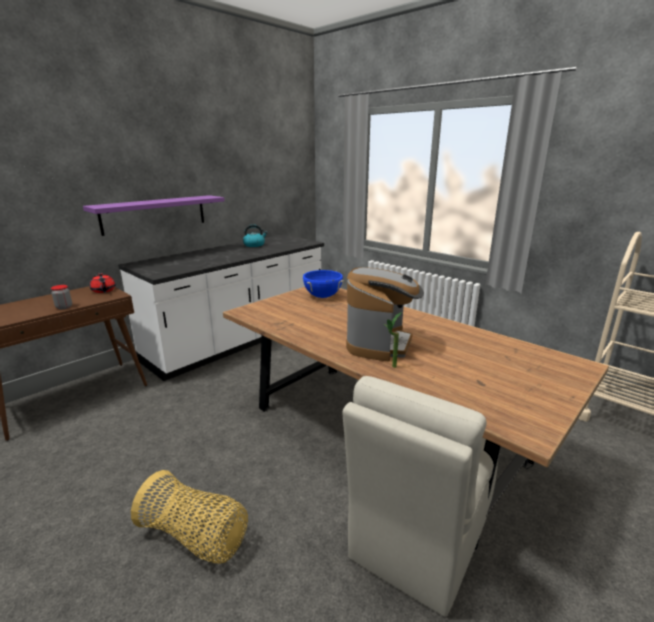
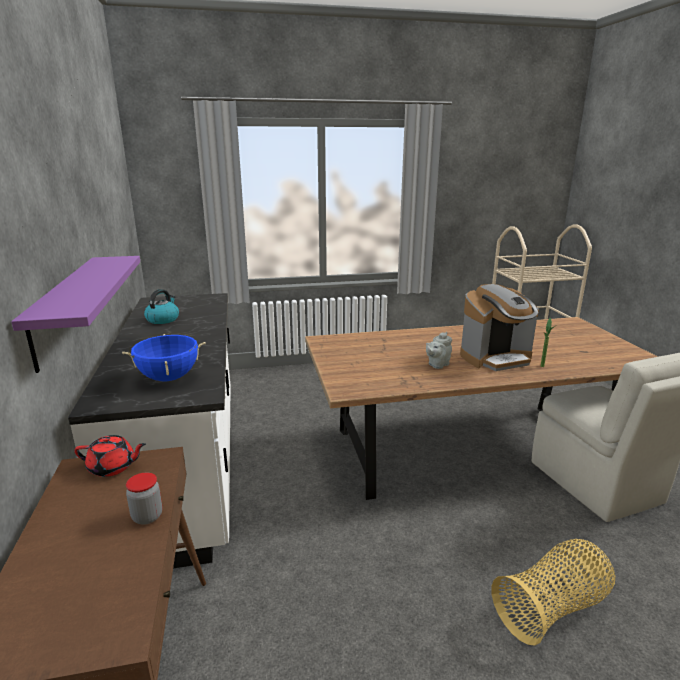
camera: 55 degrees left, 0 degrees up
blue cooking pot [303,270,344,298] -> blue cooking pot moved to [122,334,206,381]
coffee machine [346,267,424,361] -> coffee machine turned 105 degrees clockwise [460,284,539,371]
none -> grey teapot [426,332,452,369]

